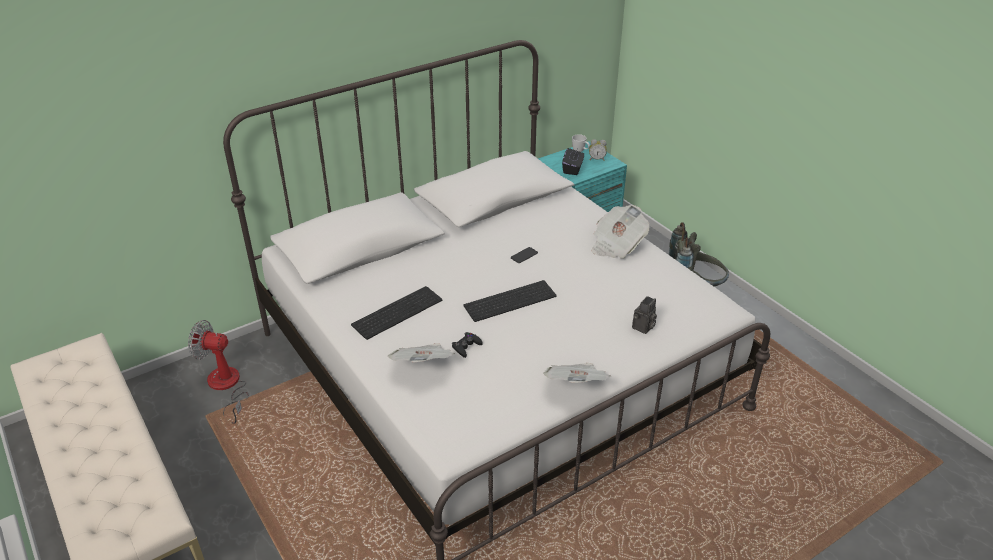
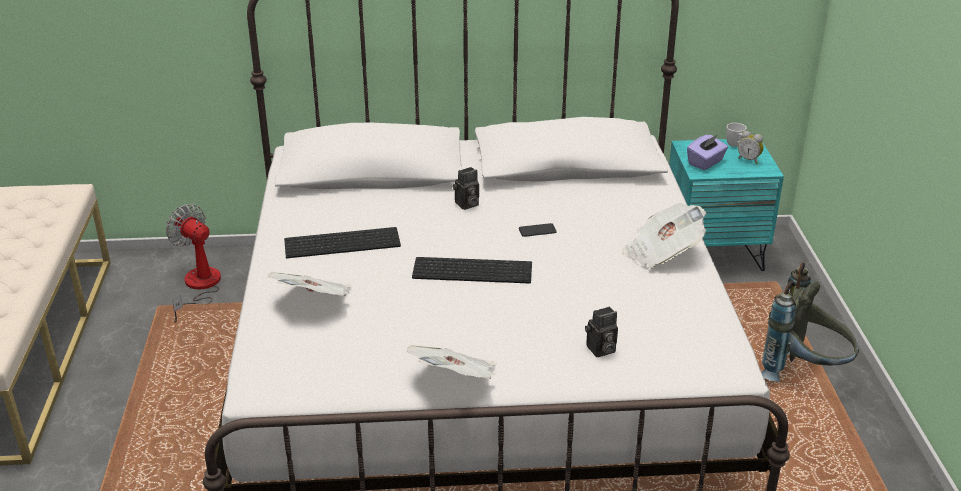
camera: 30 degrees right, 5 degrees down
black game controller [452,332,483,358] -> none
black tissue box [562,148,584,175] -> purple tissue box [687,134,728,170]
none -> camera [452,167,479,210]

